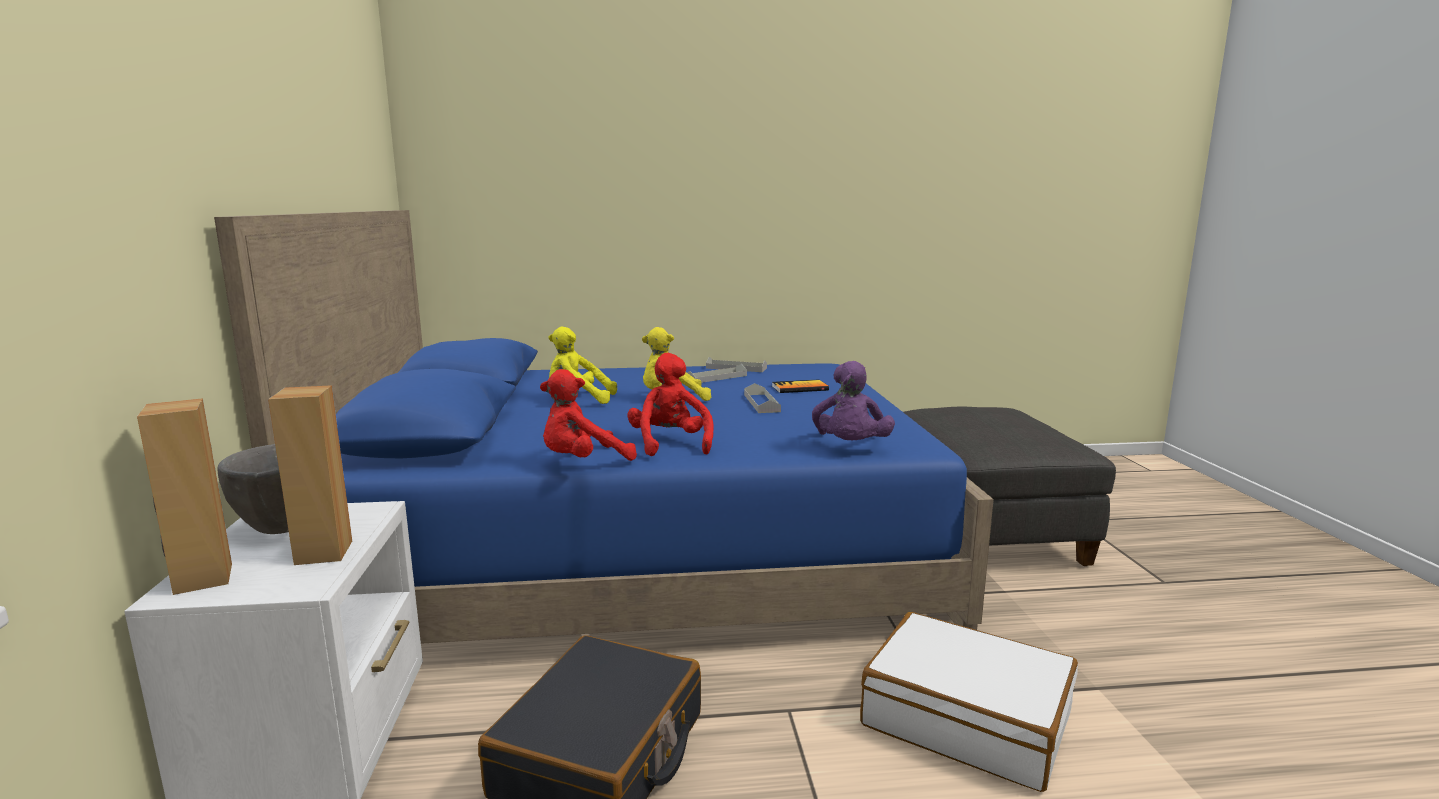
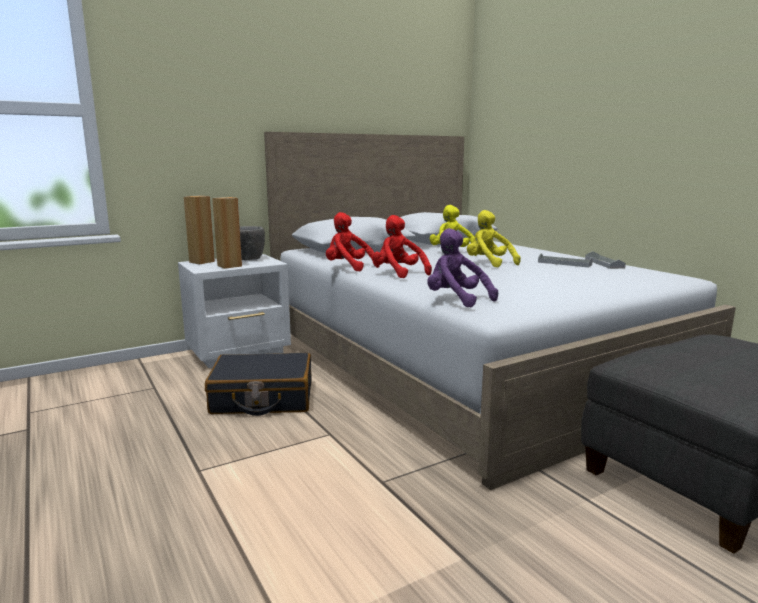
camera: 65 degrees right, 0 degrees up
blue bed [214,210,994,644] -> white bed [264,132,736,490]
red plush toy [627,353,714,456] -> red plush toy turned 90 degrees counterclockwise [373,215,432,278]
grey tray [744,383,781,413] -> none
book [772,379,829,393] -> none
purple plush toy [812,361,895,441] -> purple plush toy turned 60 degrees clockwise [427,228,498,307]
white suitcase [860,612,1078,792] -> none

